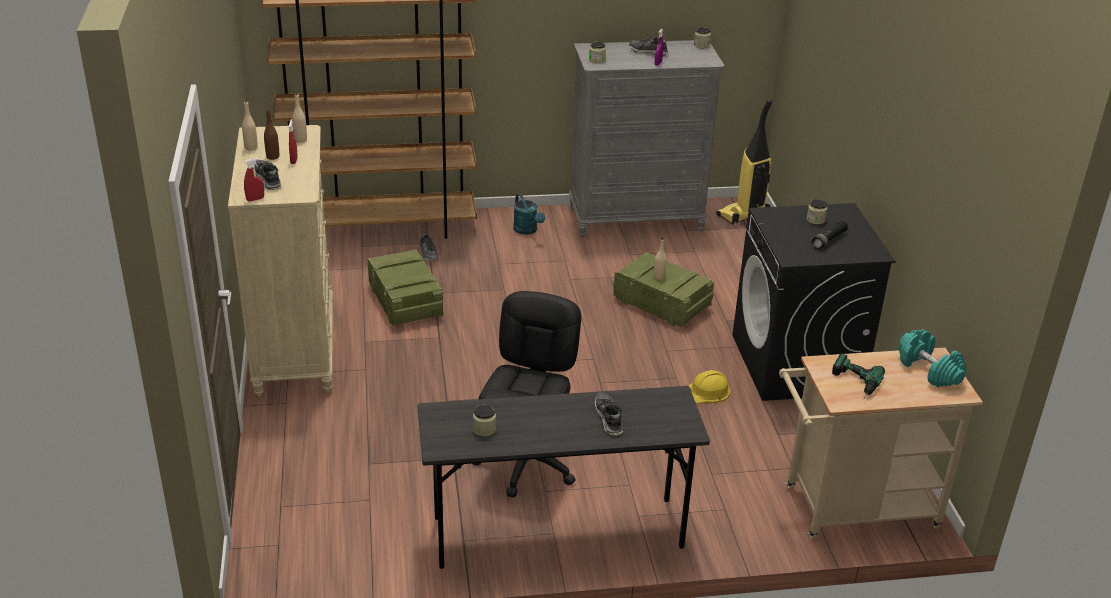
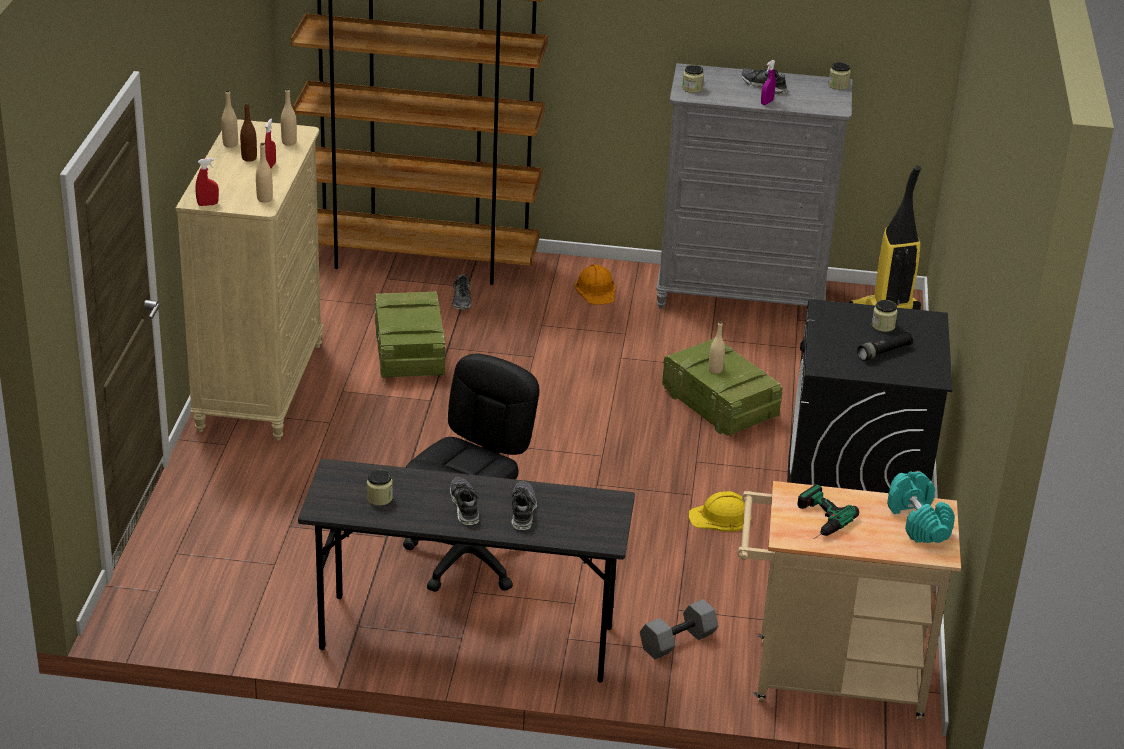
camera: 15 degrees right, 0 degrees up
shoe [254,160,282,190] -> shoe moved to [450,477,479,525]
turquoise watering can [513,194,545,235] -> orange hard hat [575,264,615,305]
none -> beige bottle [256,143,273,203]
none -> grey dumbbell [640,599,718,659]

